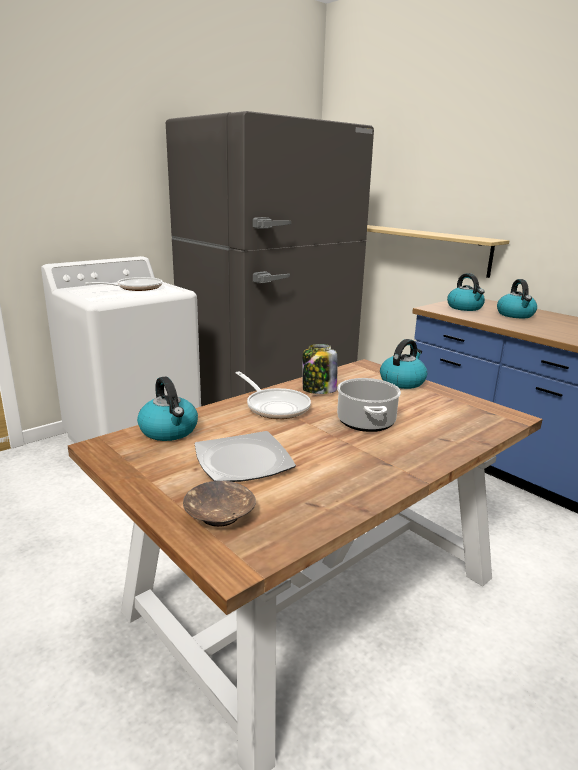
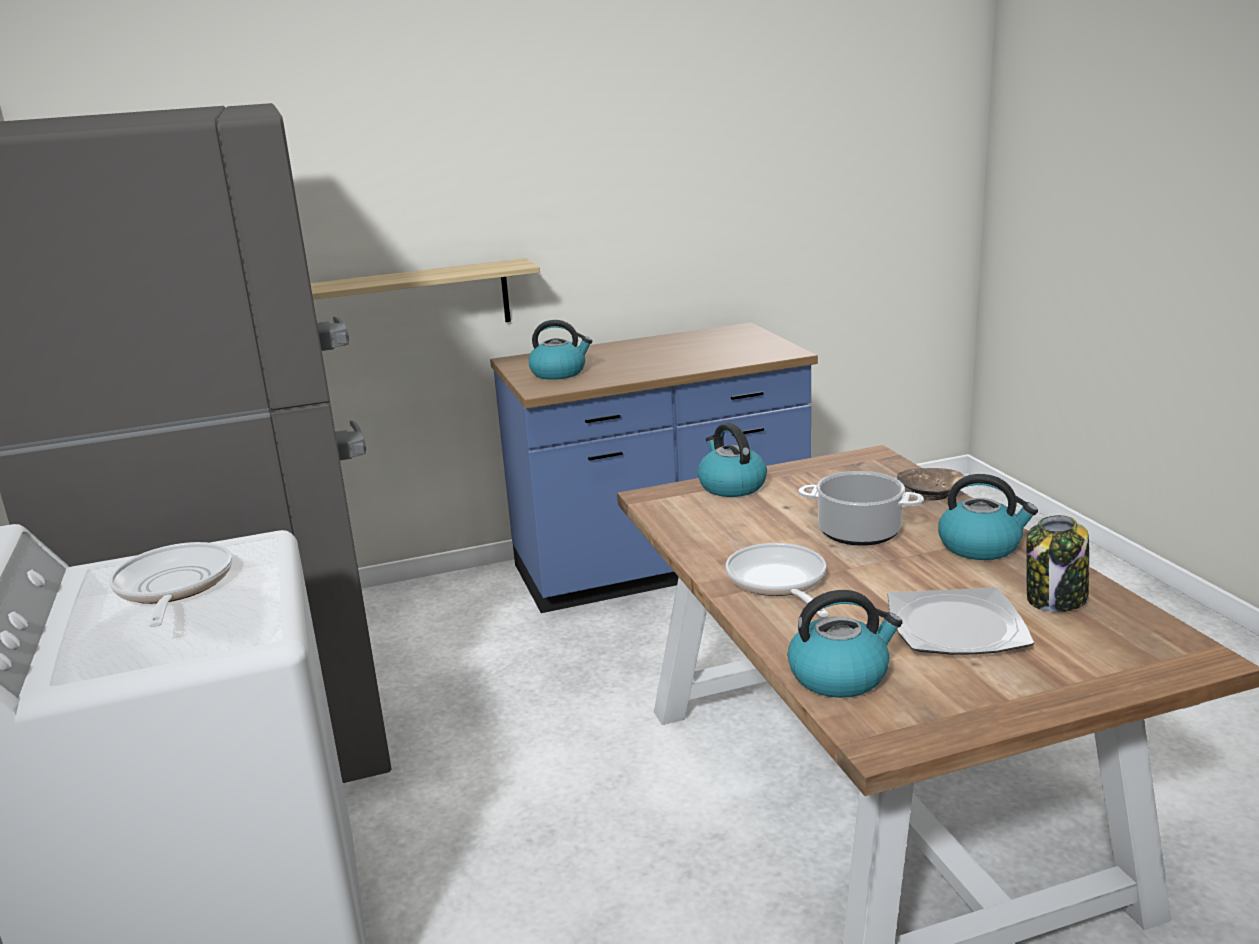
camera: 65 degrees left, 0 degrees up
brown bowl [183,481,256,527] -> brown bowl moved to [897,468,965,500]
frying pan [236,371,311,419] -> frying pan turned 90 degrees counterclockwise [726,543,829,617]
jar [302,344,337,394] -> jar moved to [1026,515,1089,612]
kettle [497,279,537,318] -> kettle moved to [938,474,1038,560]

